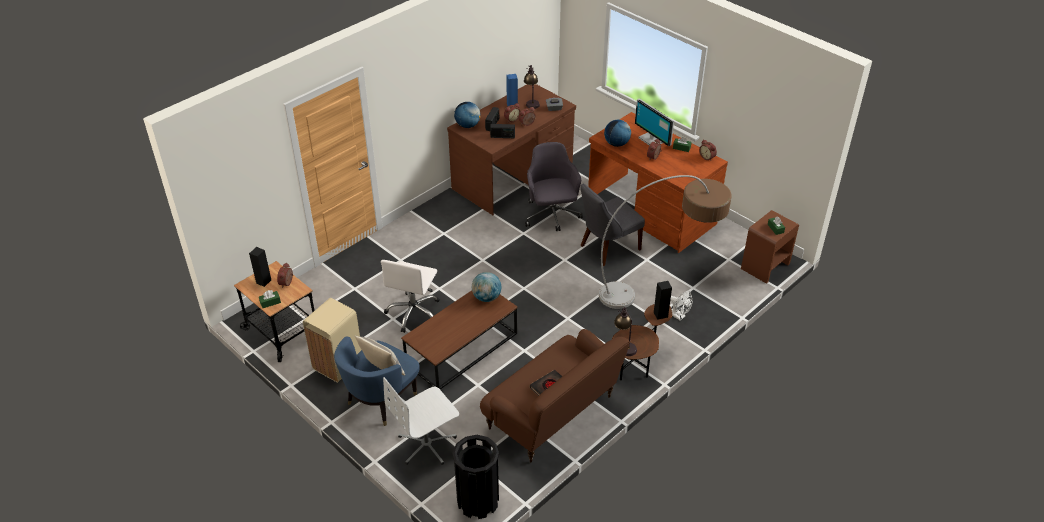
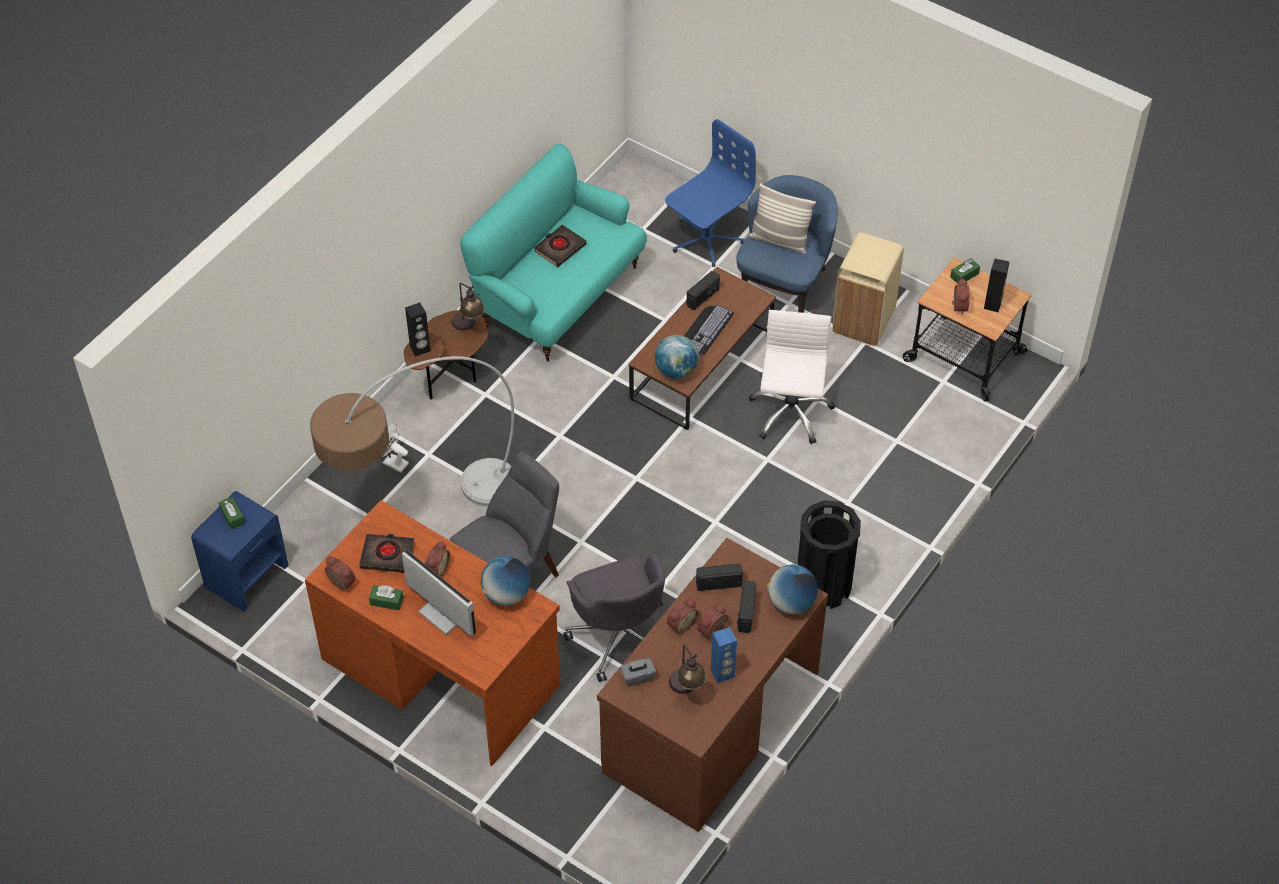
camera: 170 degrees right, 10 degrees up
white office chair [383,377,459,465] -> blue office chair [665,119,756,267]
black trash can [452,435,499,519] -> black trash can moved to [797,501,861,609]
brown sofa [480,329,630,462] -> turquoise sofa [460,144,647,361]
brown nightstand [741,210,799,284] -> blue nightstand [191,491,289,612]
none -> black book [359,534,415,573]
none -> keyboard [684,305,734,356]
none -> radio [687,271,720,311]

